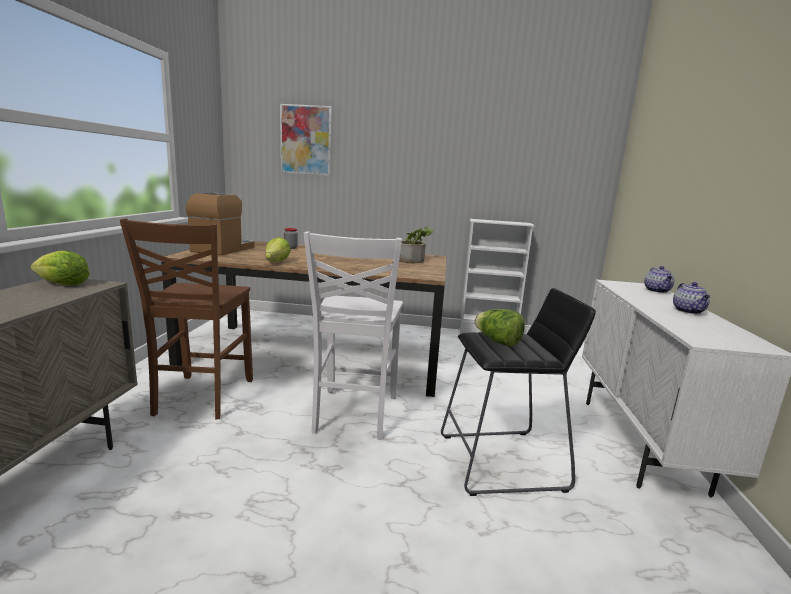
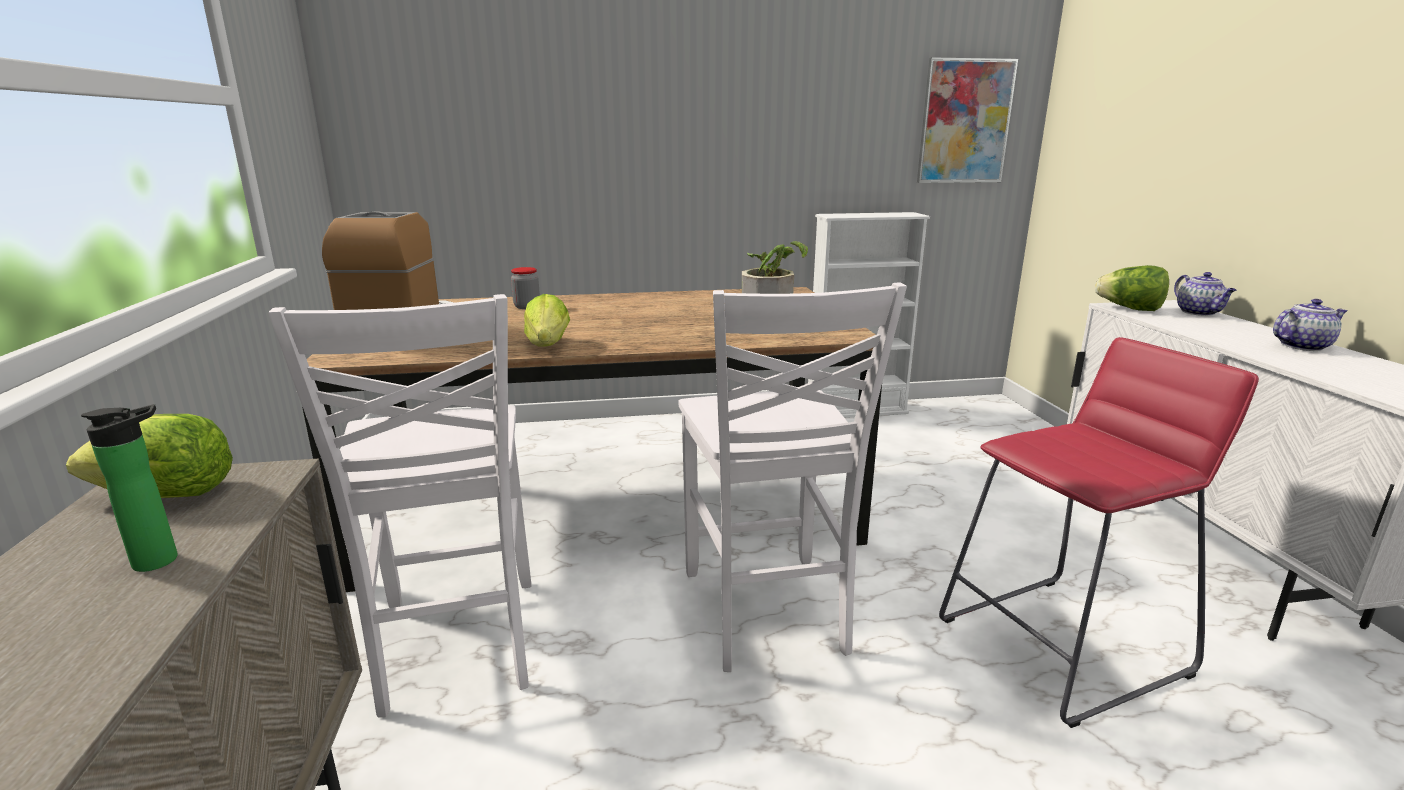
camera: 15 degrees left, 5 degrees up
brown chair [120,218,253,419] -> white chair [268,294,531,717]
picture [280,104,331,176] -> picture moved to [917,57,1018,183]
black stool [441,288,596,496] -> red stool [939,337,1259,728]
lettuce [475,309,525,347] -> lettuce moved to [1095,265,1169,311]
teapot [673,282,710,314] -> teapot turned 90 degrees counterclockwise [1273,299,1348,351]
none -> bottle [81,404,178,572]

